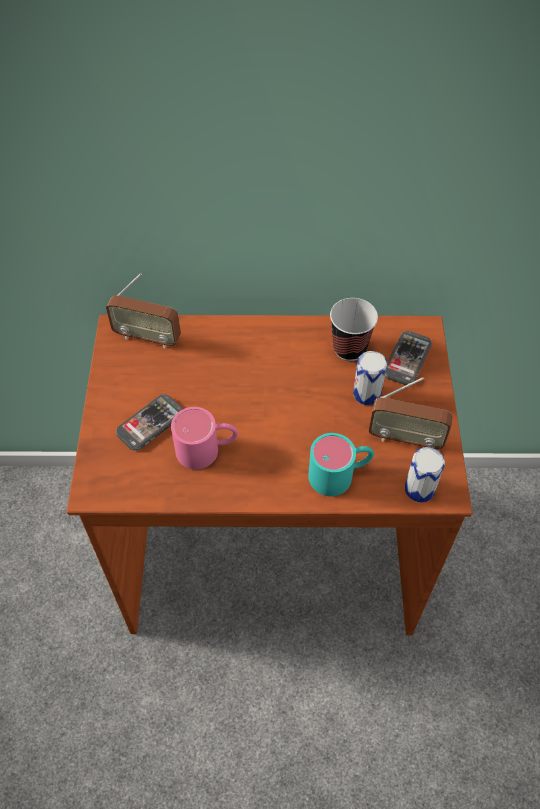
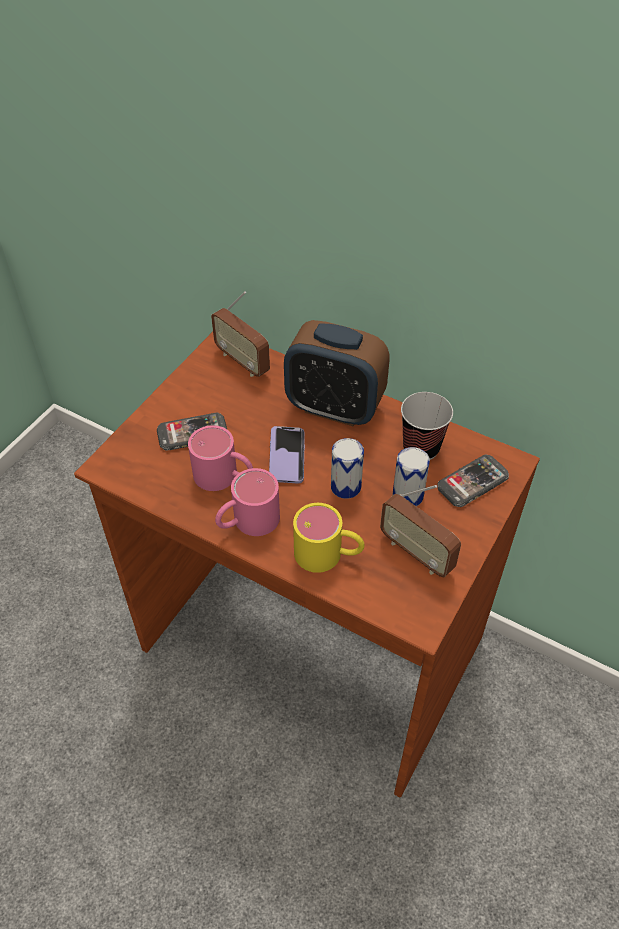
camera: 30 degrees right, 5 degrees down
turquoise mug [308,433,374,496] -> yellow mug [293,503,365,573]
can [405,447,445,503] -> can moved to [331,438,364,499]
none -> pink mug [215,468,280,536]
none -> phone [269,426,305,484]
none -> alarm clock [284,320,390,426]

